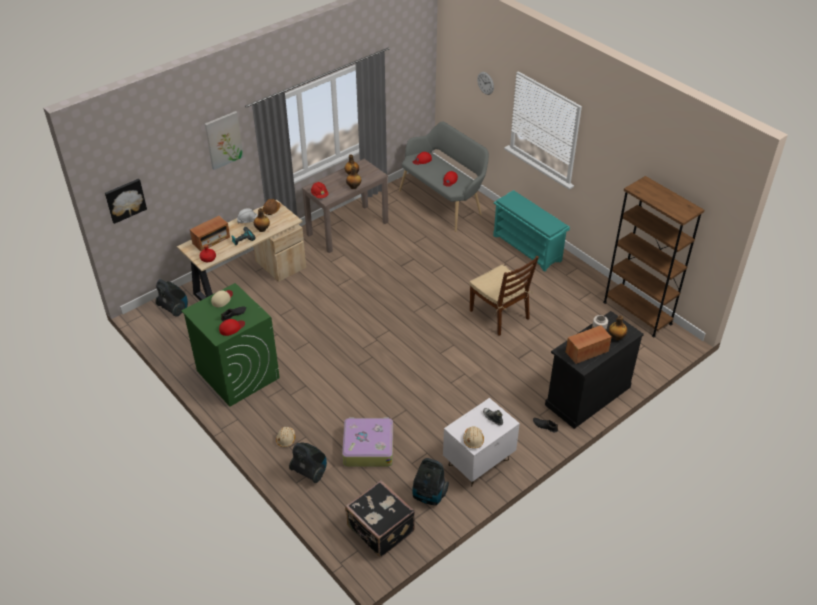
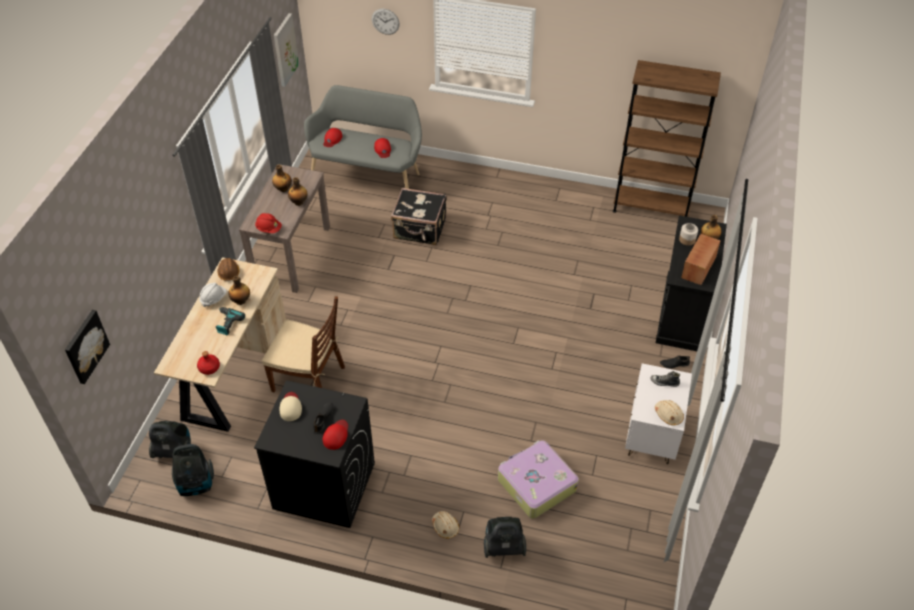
camera: 35 degrees left, 5 degrees up
green washing machine [181,283,280,407] -> black washing machine [254,380,375,528]
radio [190,216,230,251] -> none
picture [205,111,244,170] -> picture moved to [274,13,299,87]
black suitcase [345,480,415,557] -> black suitcase moved to [391,188,447,245]
vacuum cleaner [412,458,449,505] -> vacuum cleaner moved to [172,444,214,496]
brown chair [470,256,539,336] -> brown chair moved to [262,296,345,392]
turquoise shoe rack [493,190,570,272] -> none

